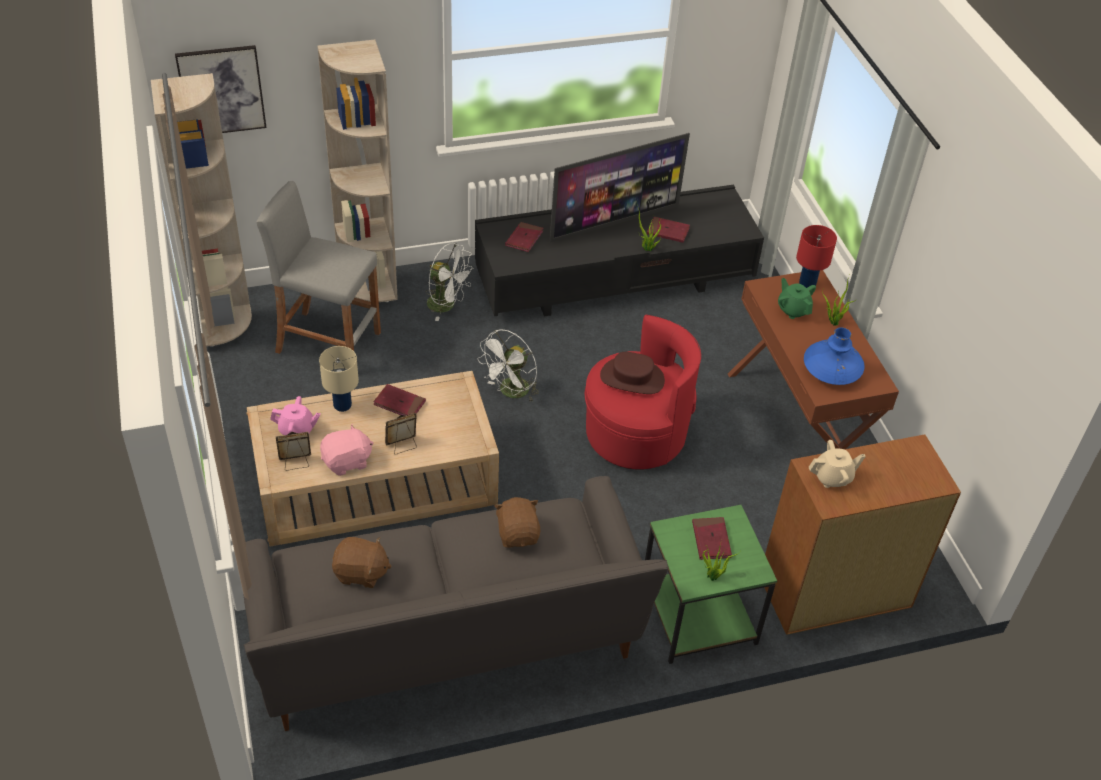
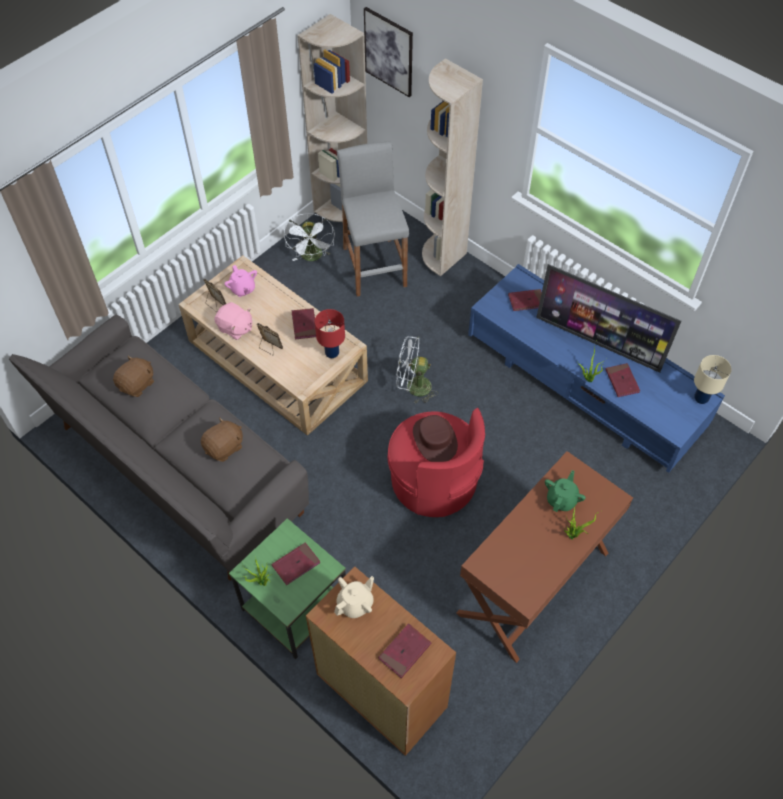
camera: 60 degrees right, 10 degrees up
beige table lamp [319,346,359,412] -> beige table lamp moved to [694,355,732,404]
brown plush toy [332,537,392,588] -> brown plush toy turned 120 degrees counterclockwise [113,355,154,397]
white fan [426,243,474,321] -> white fan moved to [284,213,335,261]
black tv stand [475,185,764,317] -> blue tv stand [468,264,725,473]
red table lamp [796,225,837,288] -> red table lamp moved to [315,309,345,358]
blue vase [804,327,864,385] -> none
beige teapot [809,440,866,488] -> beige teapot turned 90 degrees counterclockwise [334,576,374,618]
none -> red book [378,623,431,678]

